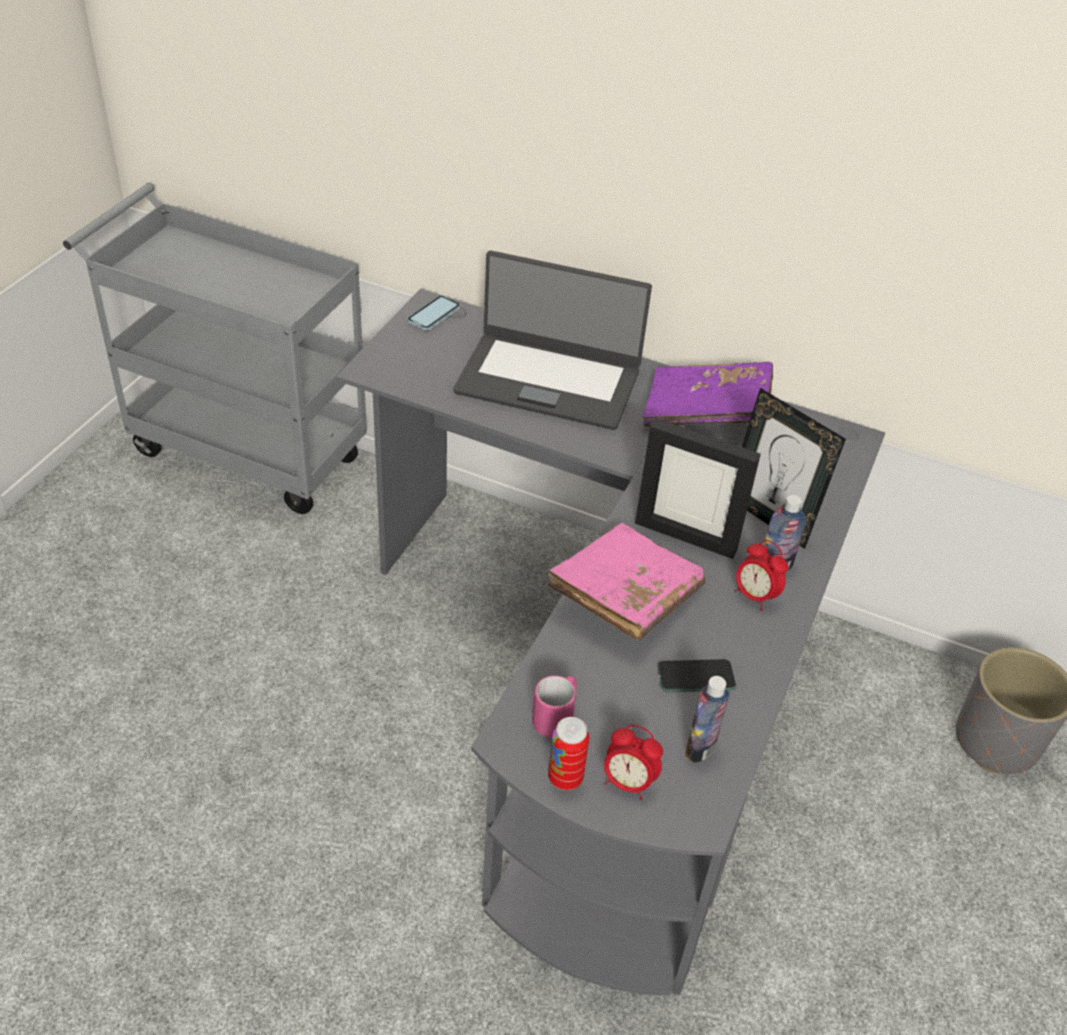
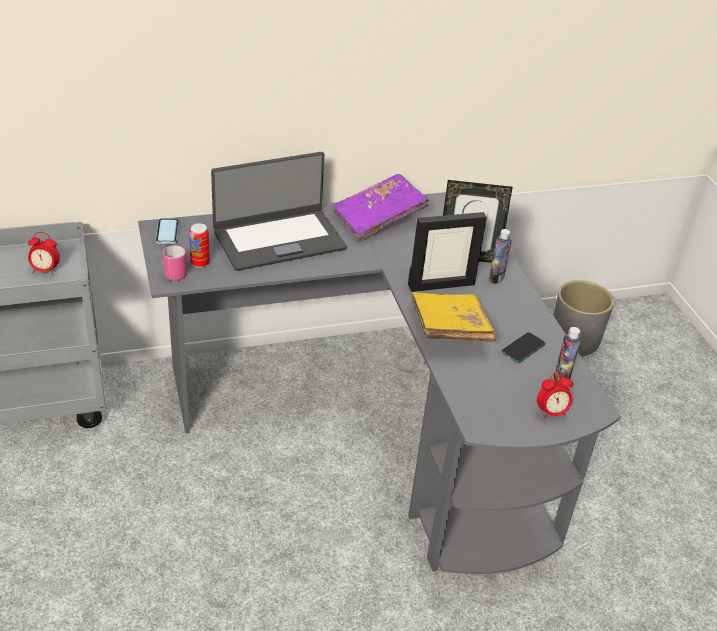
camera: 40 degrees left, 5 degrees down
pink mug [532,675,577,738] -> pink mug moved to [163,245,187,281]
pink book [548,523,705,640] -> yellow book [411,292,496,342]
can [548,717,589,790] -> can moved to [189,223,210,268]
alarm clock [734,540,788,611] -> alarm clock moved to [28,232,60,275]

